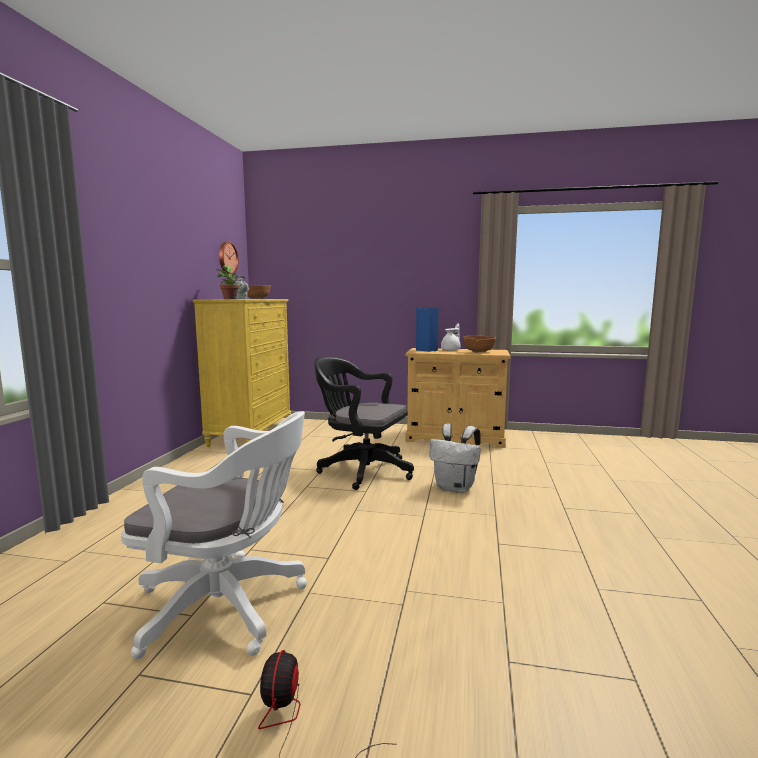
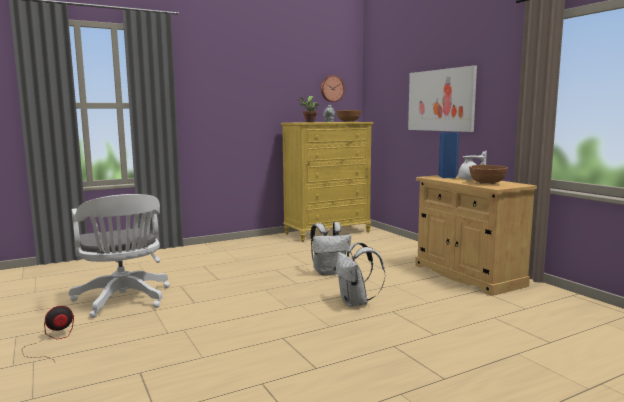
camera: 50 degrees right, 0 degrees up
black office chair [314,357,414,490] -> white backpack [310,222,351,276]
none -> picture [408,65,477,132]

